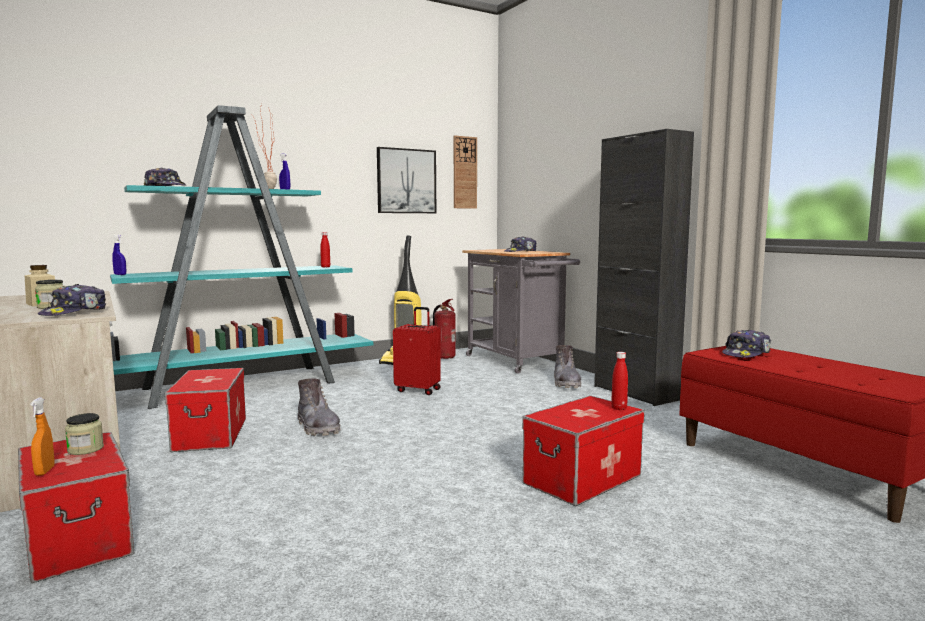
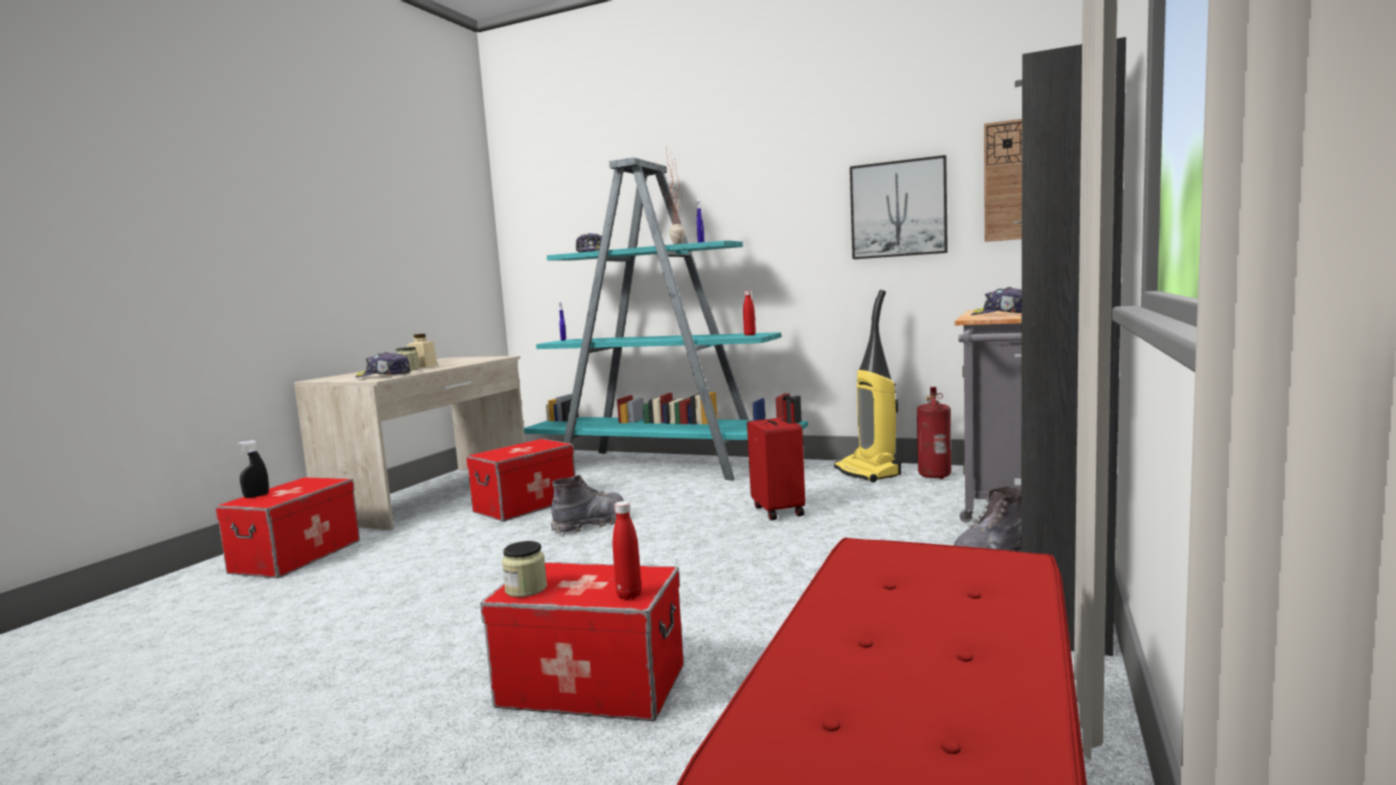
camera: 55 degrees right, 0 degrees up
orange spray bottle [30,397,54,476] -> black spray bottle [238,440,269,498]
jar [65,413,104,455] -> jar moved to [502,541,547,597]
grey boot [298,378,341,436] -> grey boot turned 150 degrees counterclockwise [550,475,624,534]
cap [722,329,771,358] -> none

